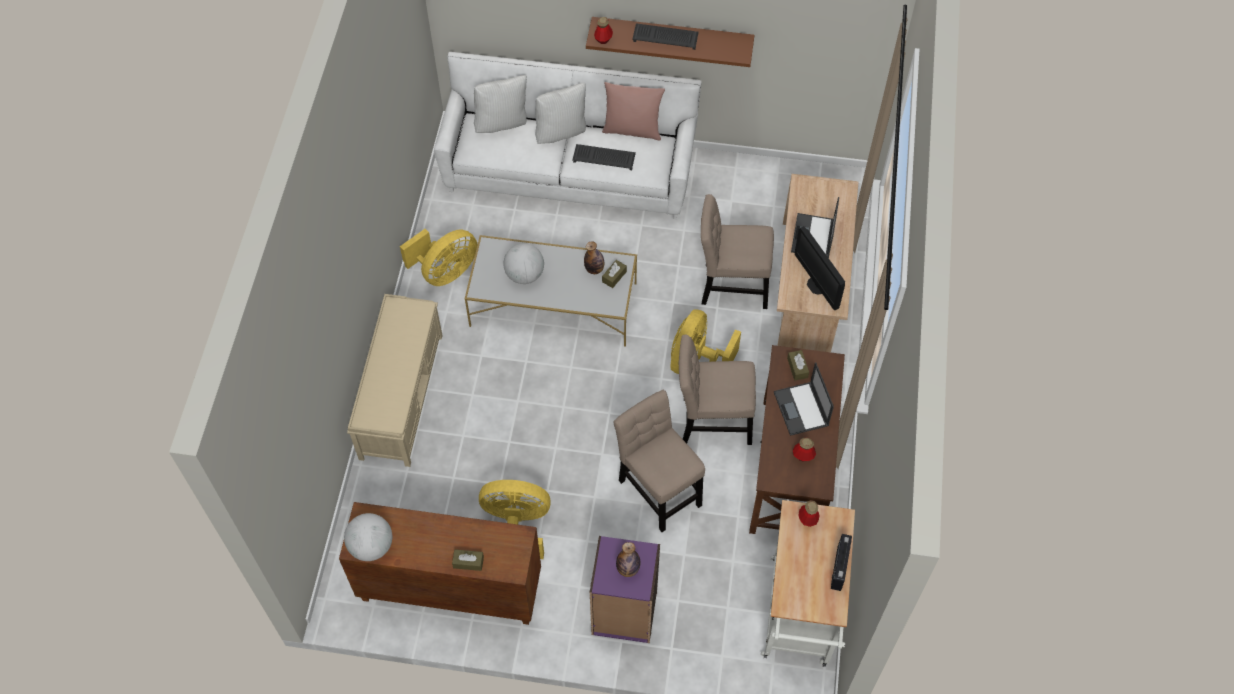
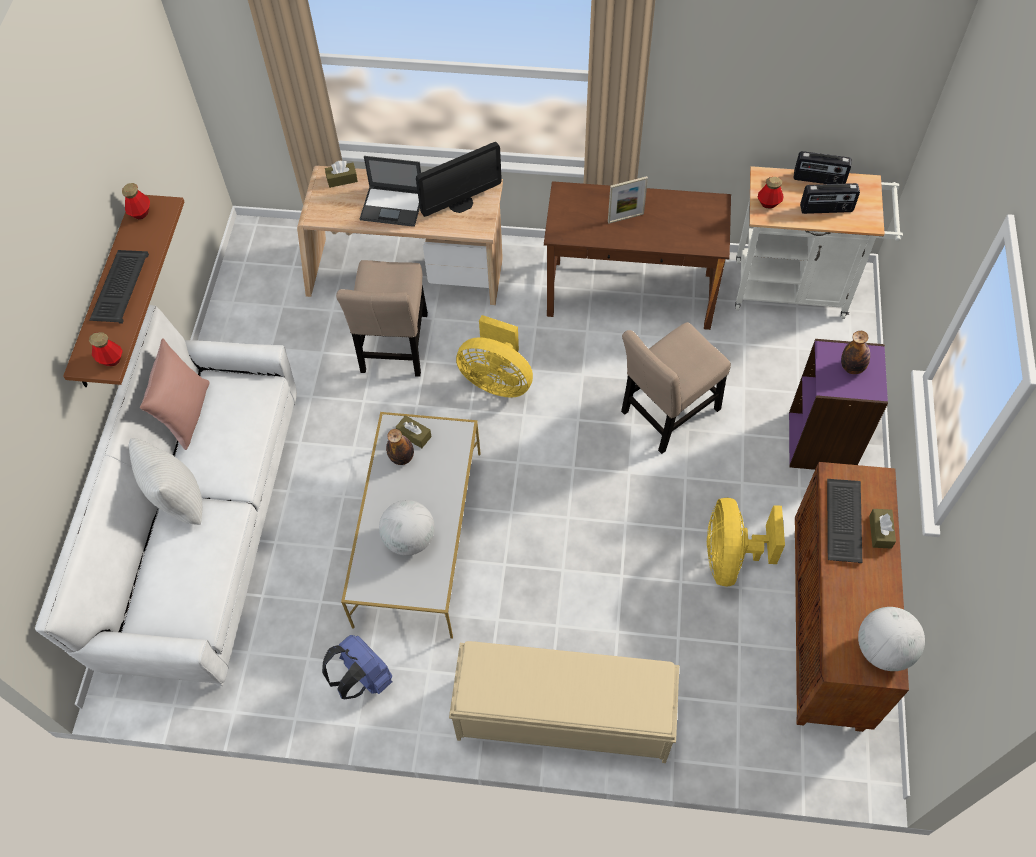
camera: 90 degrees left, 0 degrees up
yellow fan [400,229,478,286] -> blue backpack [322,635,392,699]
white pillow [474,75,527,133] -> none
keyboard [572,144,636,170] -> keyboard moved to [827,479,862,563]
beige chair [678,334,756,445] -> none
laptop [774,362,834,436] -> picture frame [608,176,648,224]
brown tissue box [787,350,809,380] -> brown tissue box moved to [325,161,358,188]
bottle [793,438,816,461] -> bottle moved to [122,183,150,219]
none -> radio [800,183,860,214]

